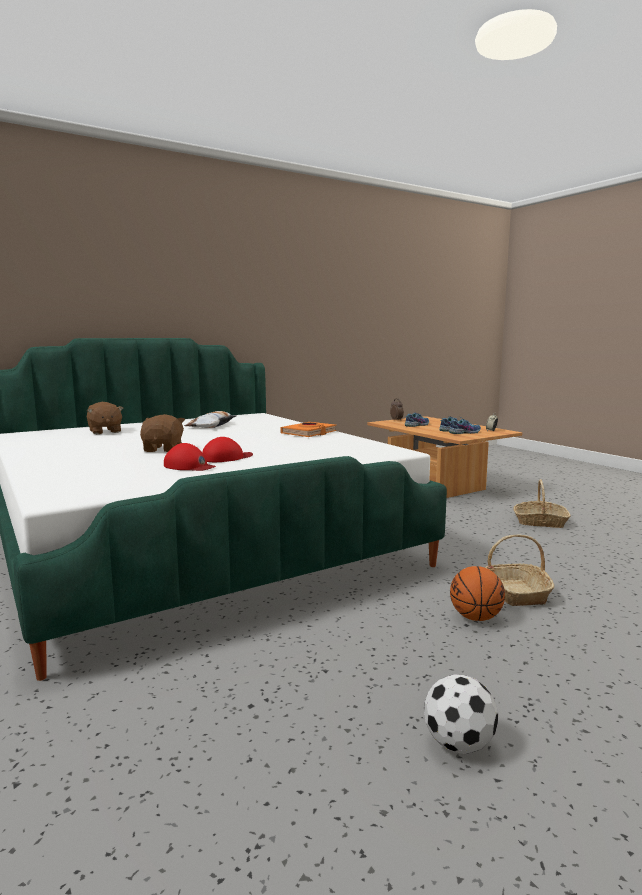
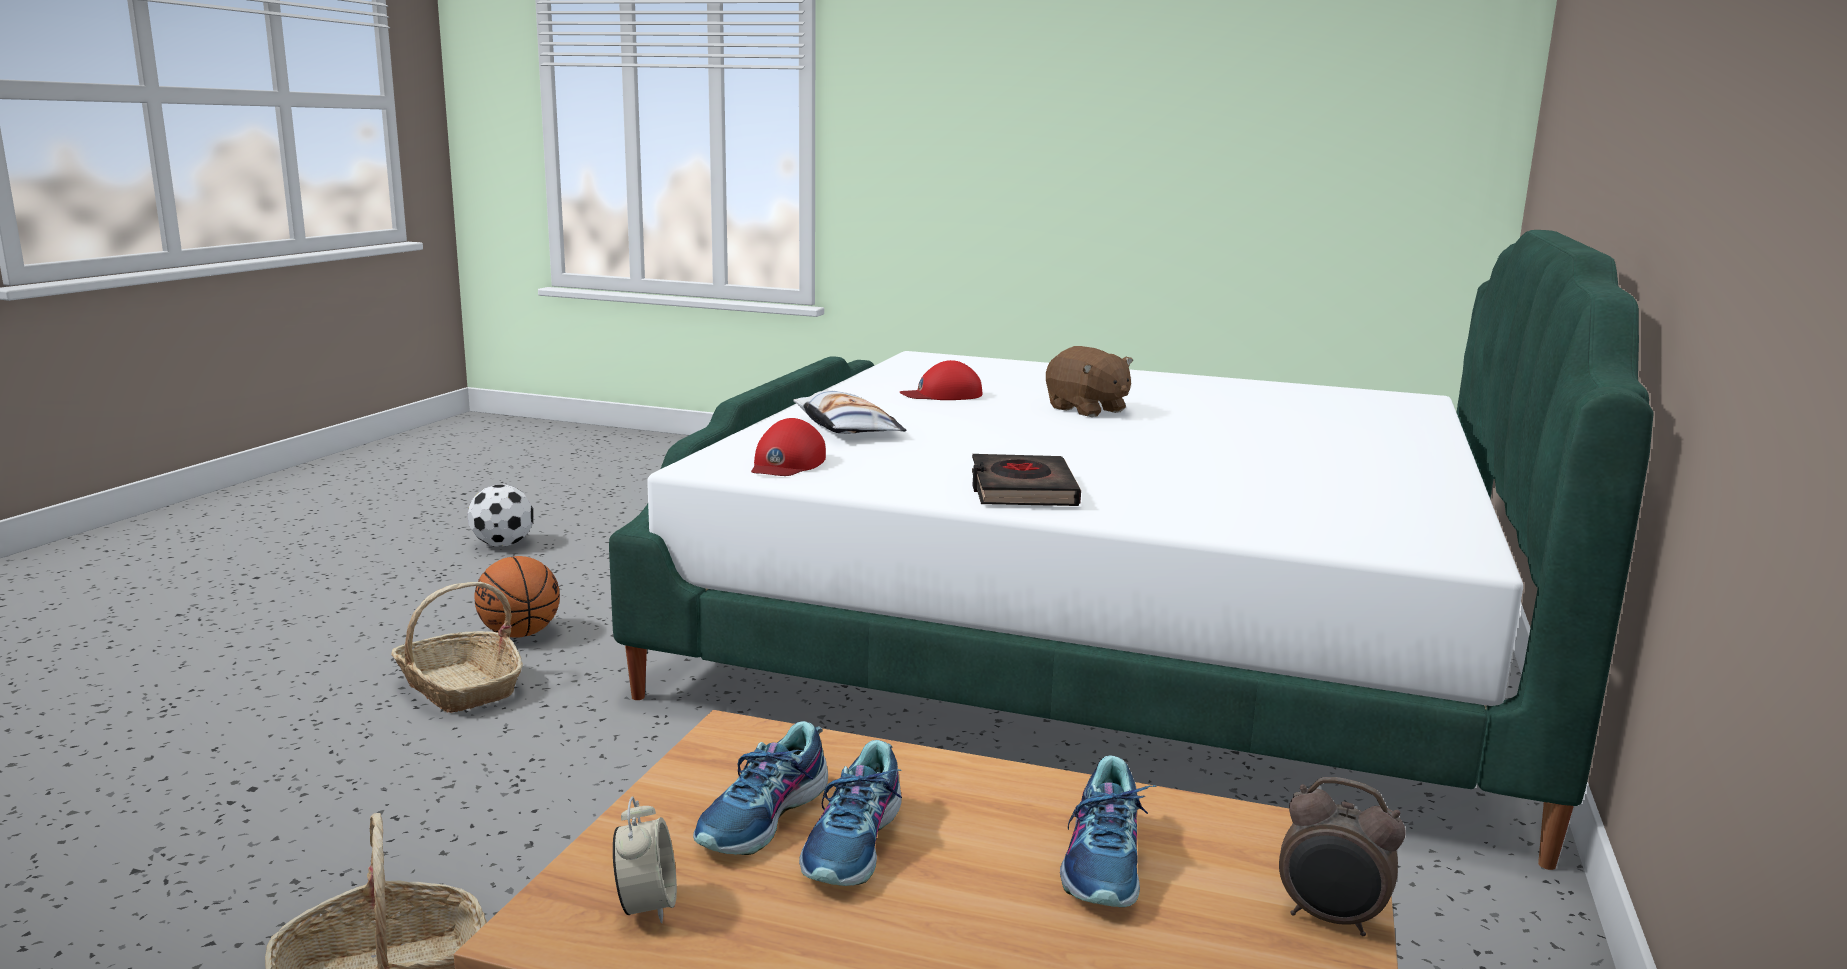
camera: 140 degrees right, 5 degrees up
brown plush toy [87,402,123,434] -> none
pillow [184,411,237,428] -> pillow moved to [793,390,907,434]
red cap [202,437,253,462] -> red cap moved to [751,418,826,476]
orange book [280,422,336,437] -> black book [972,454,1081,506]

